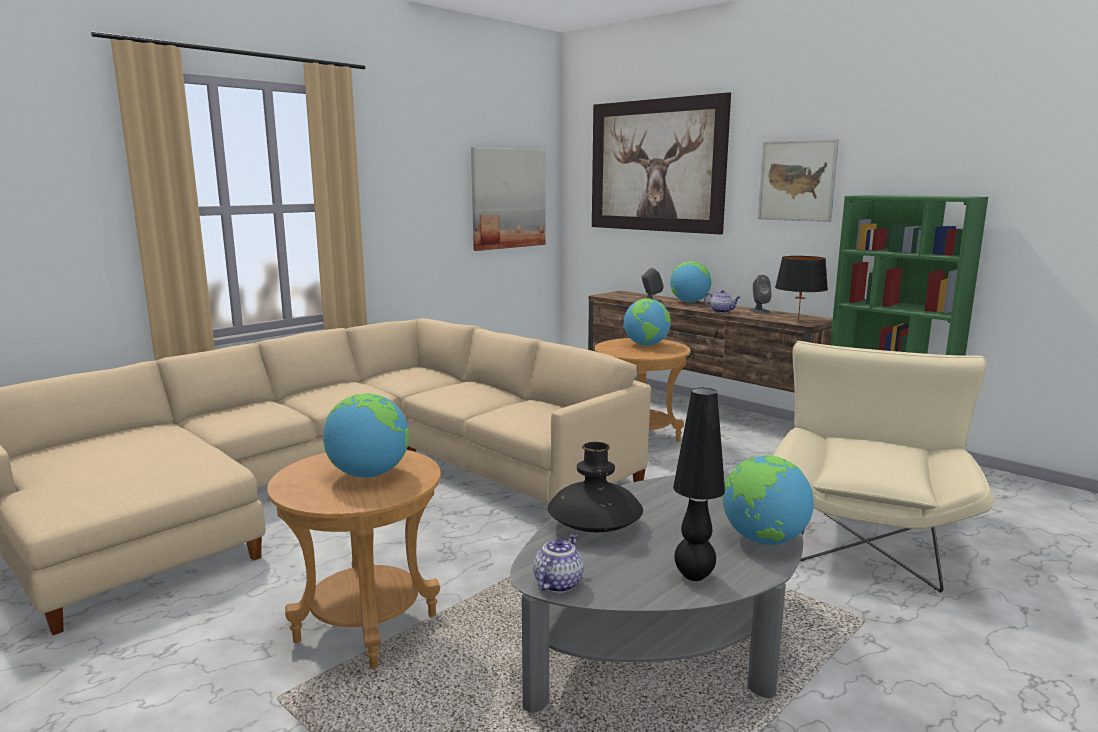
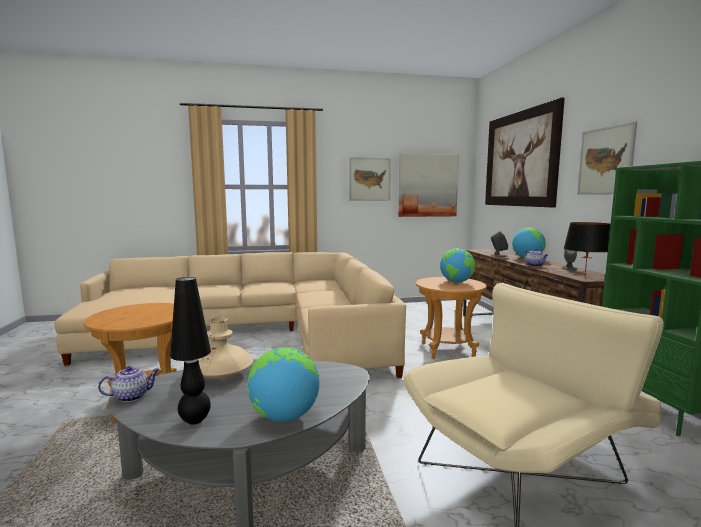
camera: 35 degrees right, 5 degrees down
globe [323,393,409,478] -> none
black vase [548,442,643,532] -> beige vase [198,317,253,379]
none -> picture [349,157,391,201]

